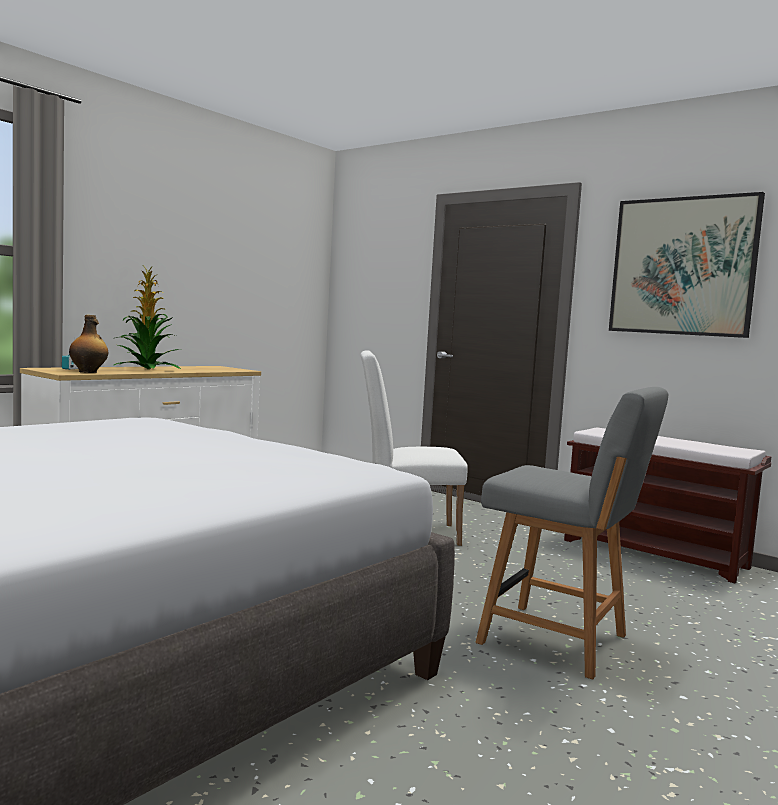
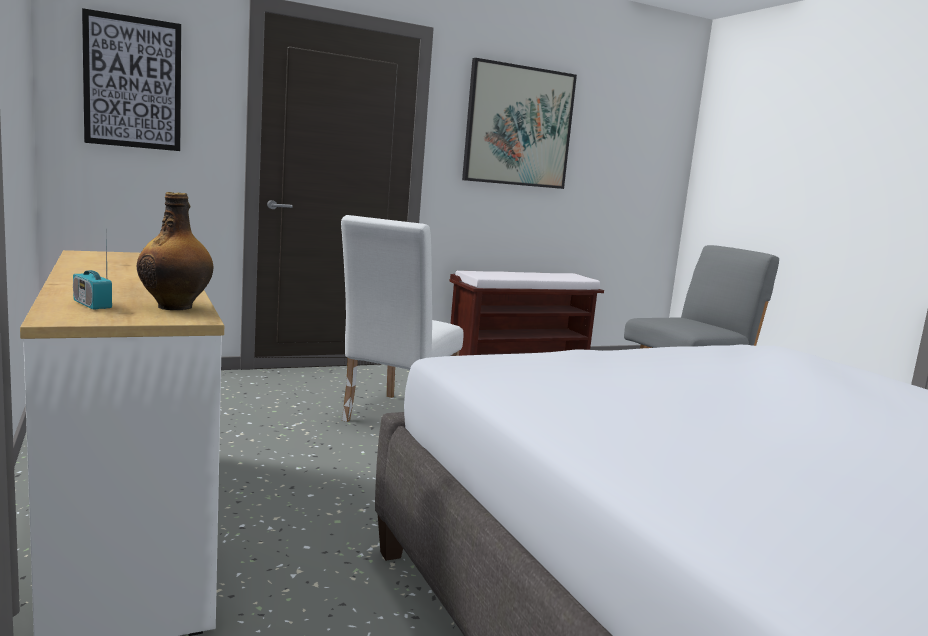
camera: 65 degrees left, 5 degrees up
potted plant [113,266,181,369] -> none
none -> picture [82,8,181,151]

